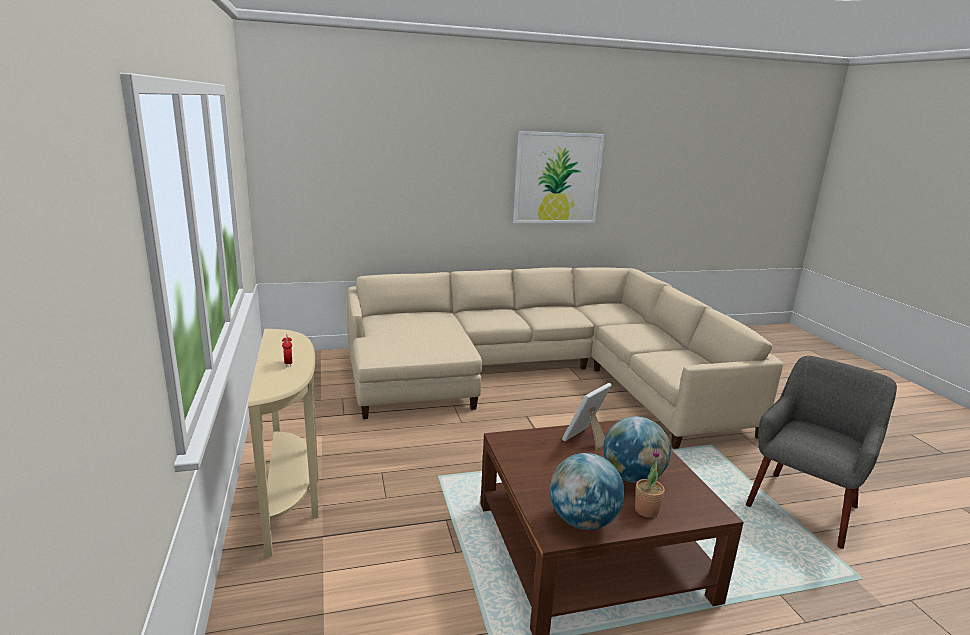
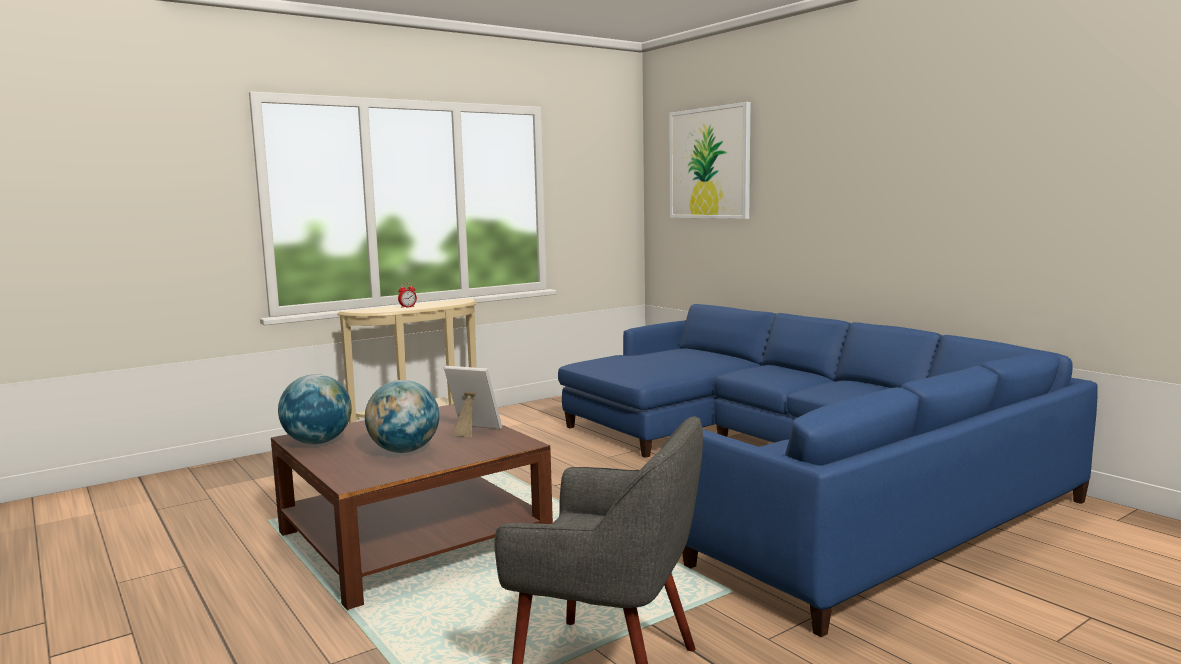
camera: 70 degrees right, 10 degrees down
beige sofa [347,267,784,449] -> blue sofa [558,304,1098,637]
picture [513,131,605,223] -> picture moved to [669,102,751,219]
potted plant [635,449,665,518] -> none

